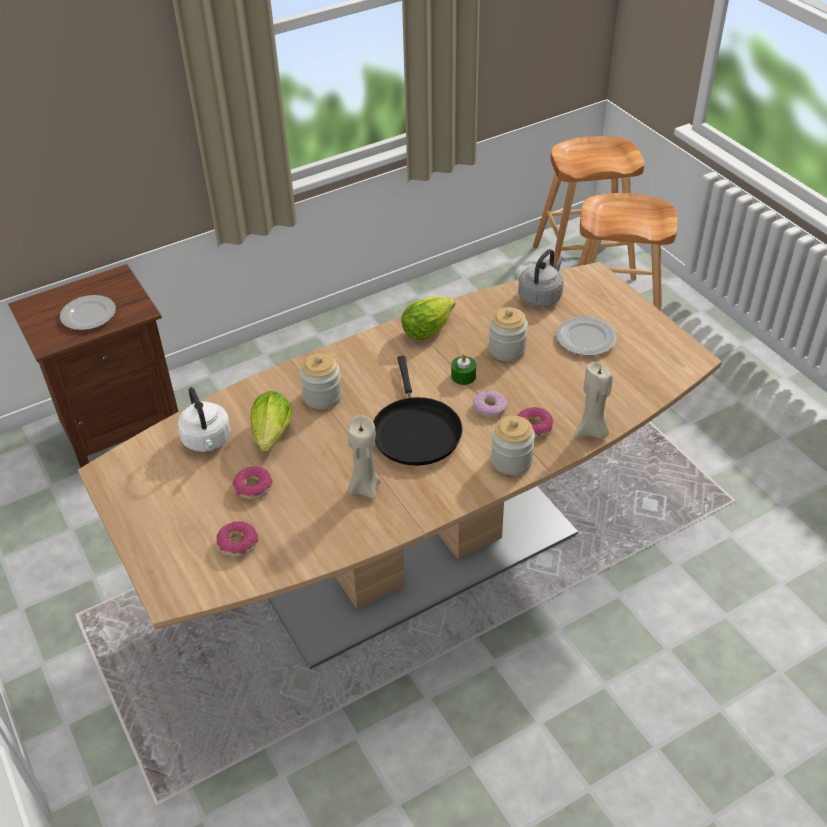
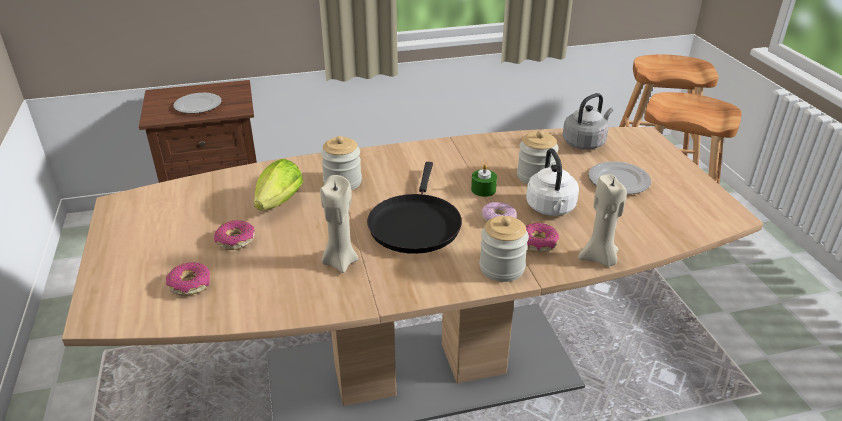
camera: 15 degrees right, 10 degrees down
white kettle [177,387,231,452] -> white kettle moved to [526,148,579,216]
lettuce [401,296,455,340] -> none

